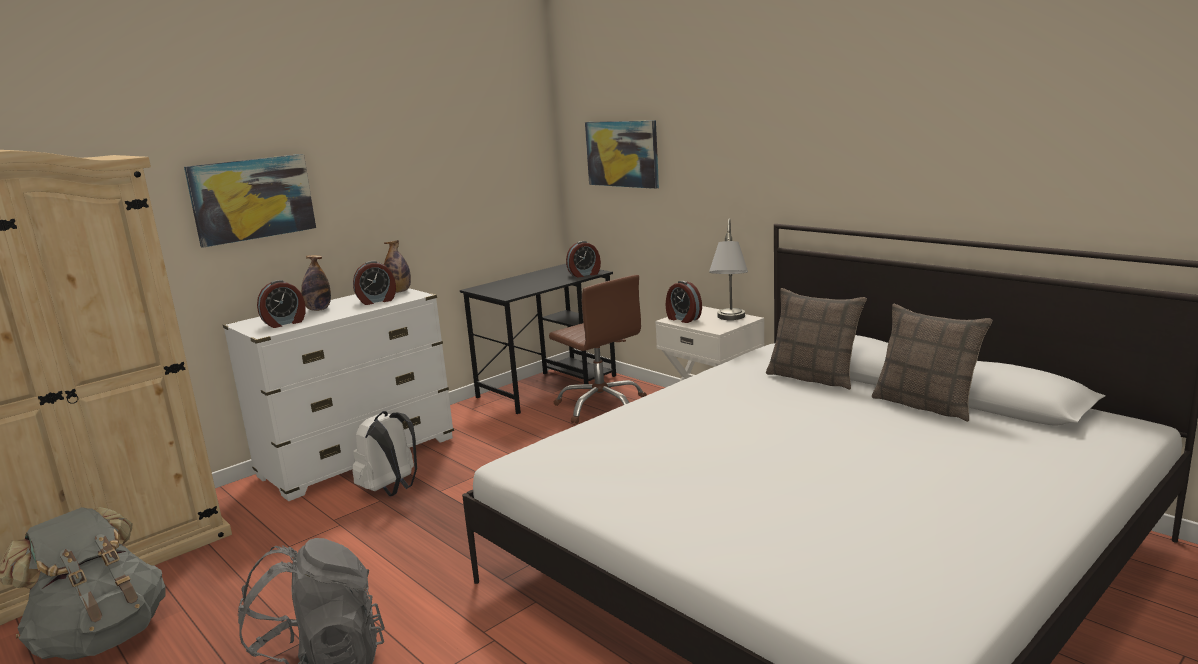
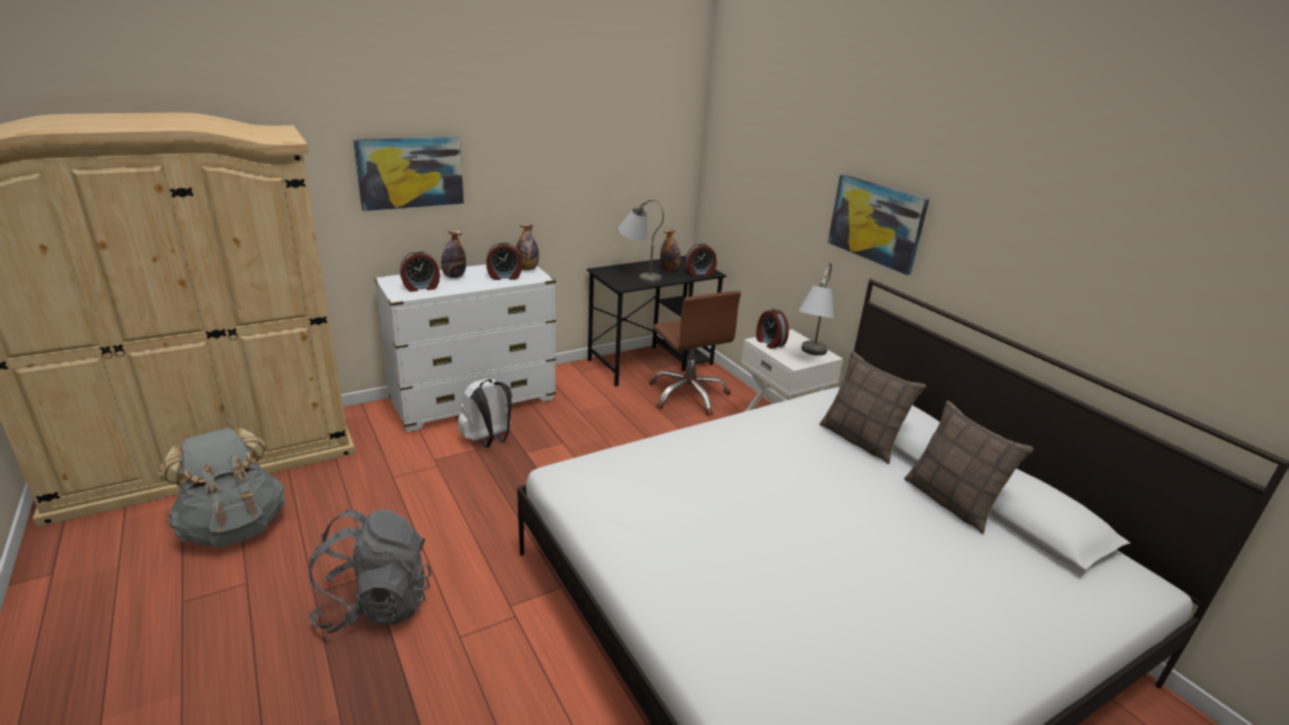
camera: 10 degrees right, 10 degrees up
picture [585,120,659,189] -> picture moved to [828,174,929,275]
none -> grey table lamp [618,200,664,284]
none -> bottle [660,229,681,270]

